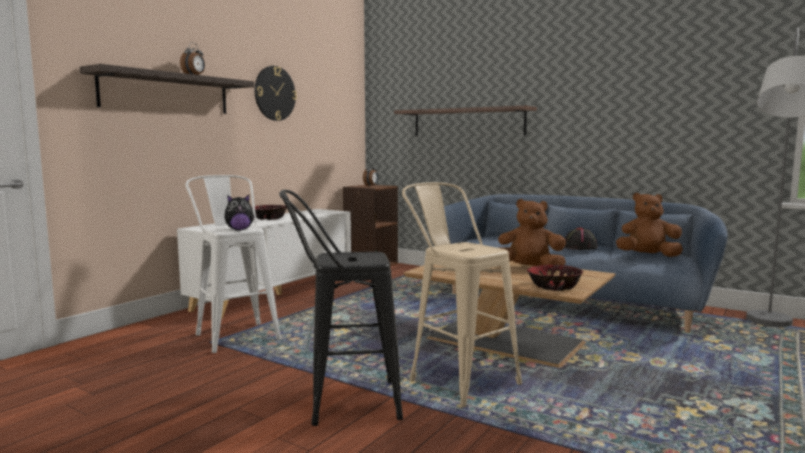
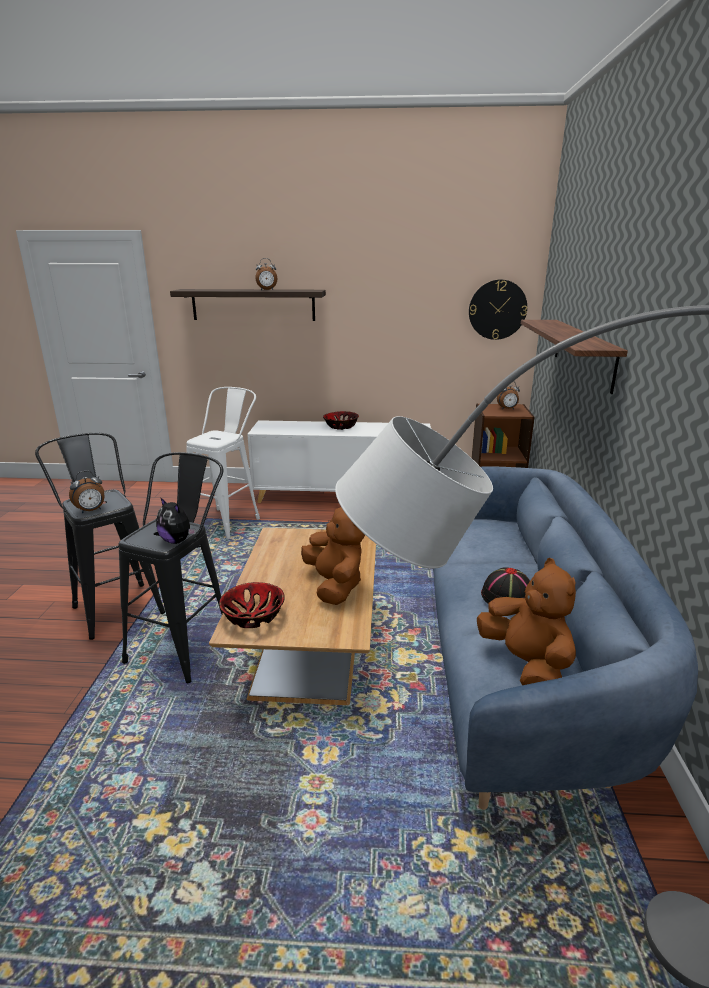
camera: 60 degrees right, 15 degrees up
plush toy [225,195,255,230] -> plush toy moved to [156,497,196,544]
wall clock [254,66,297,121] -> wall clock moved to [469,280,527,340]
beige stool [402,182,522,407] -> black stool [118,452,223,683]
none -> alarm clock [69,471,104,514]

